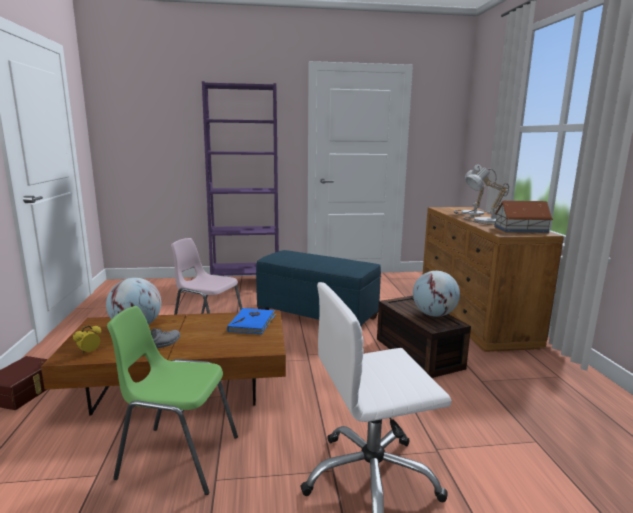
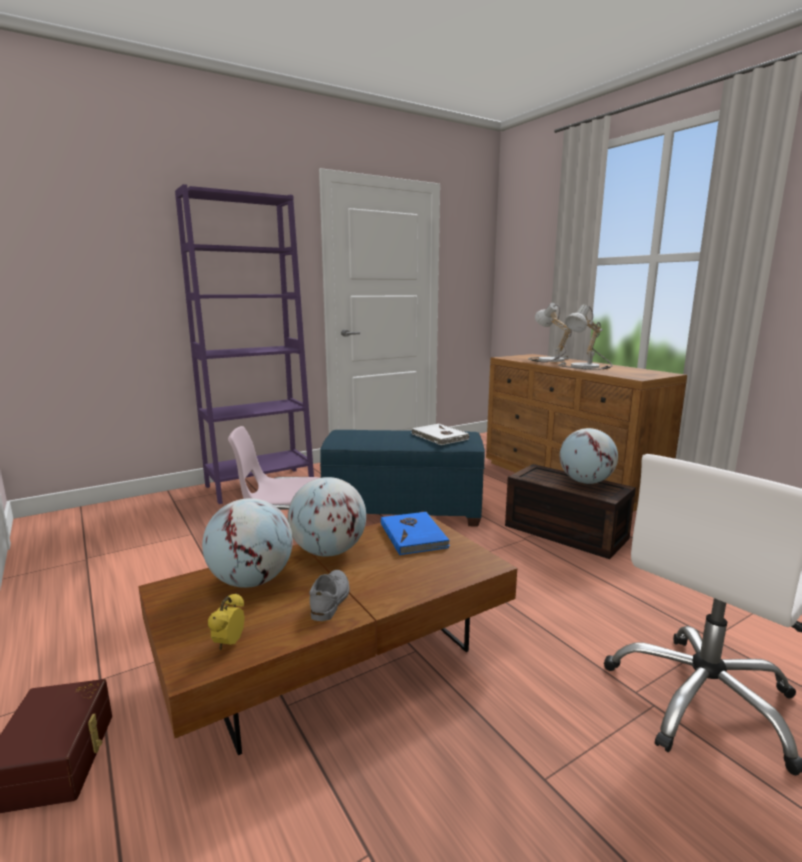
camera: 25 degrees left, 0 degrees up
green chair [107,306,238,495] -> none
toy house [495,201,553,233] -> none
none -> globe [288,477,366,557]
none -> white book [411,424,469,445]

